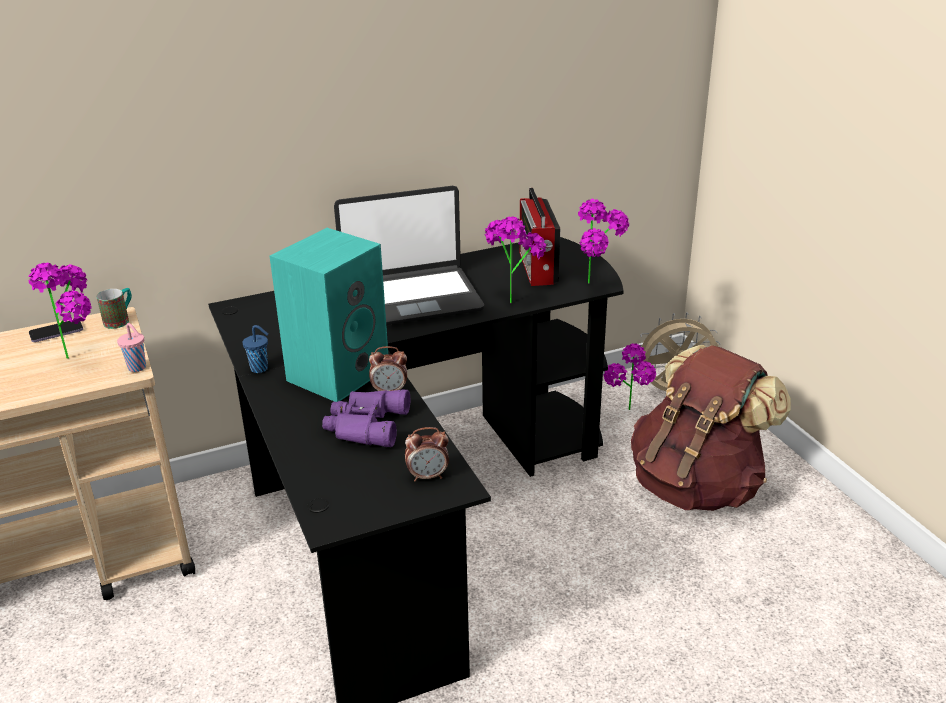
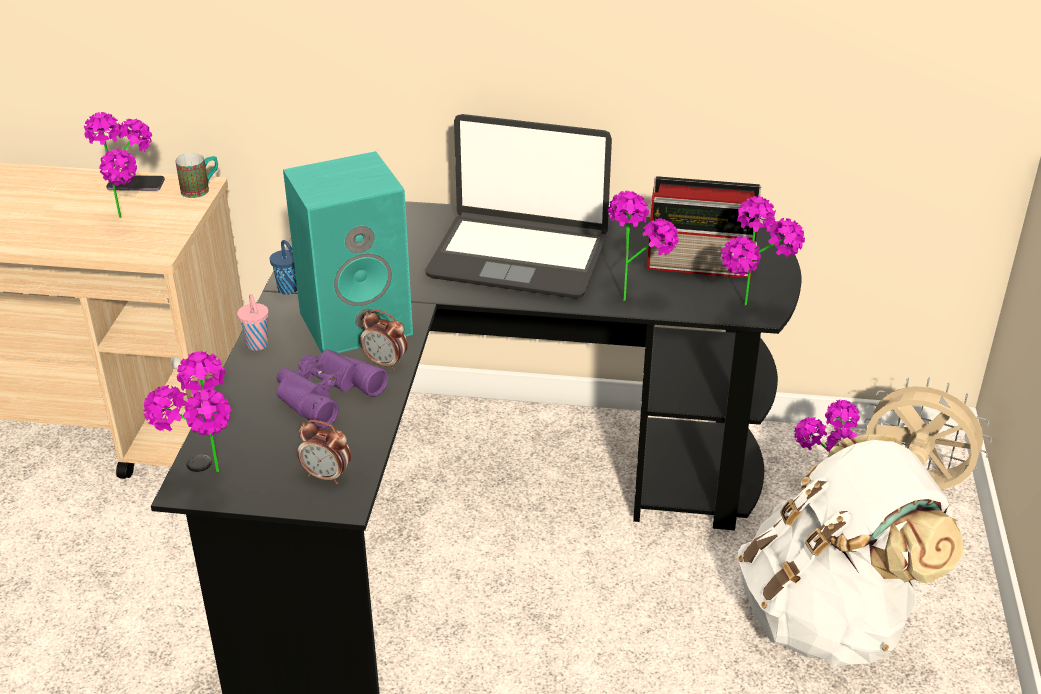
camera: 30 degrees right, 5 degrees up
pink cup [117,323,146,372] -> pink cup moved to [237,294,269,351]
radio [519,188,560,286] -> radio turned 105 degrees counterclockwise [647,176,764,279]
brown backpack [631,345,791,511] -> white backpack [738,434,964,667]
none -> potted plant [144,351,232,472]

